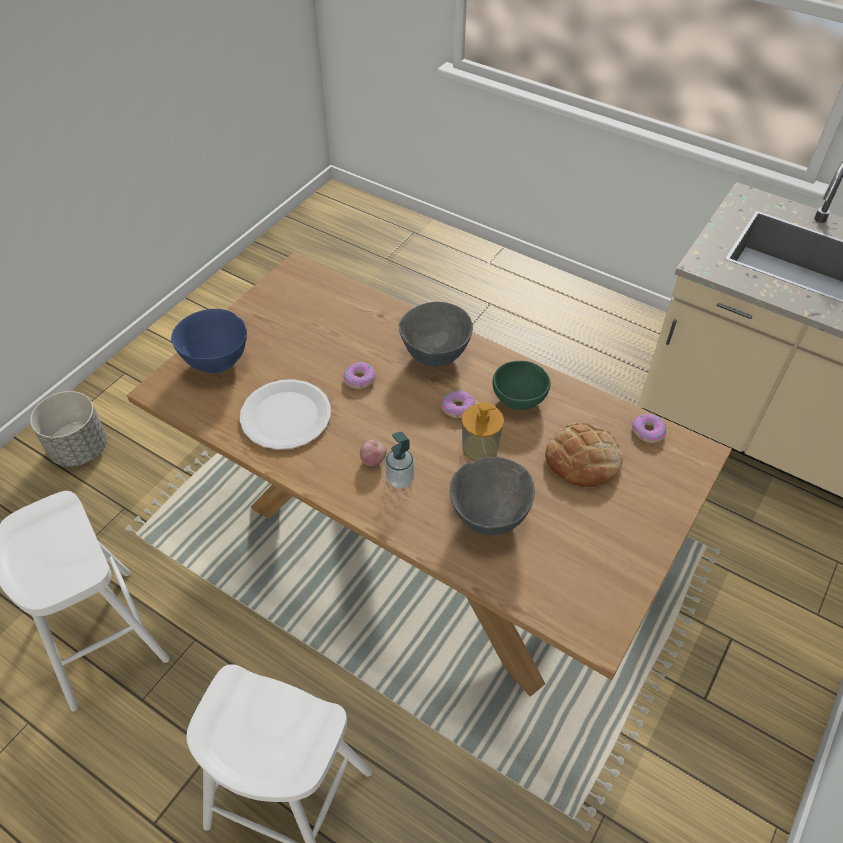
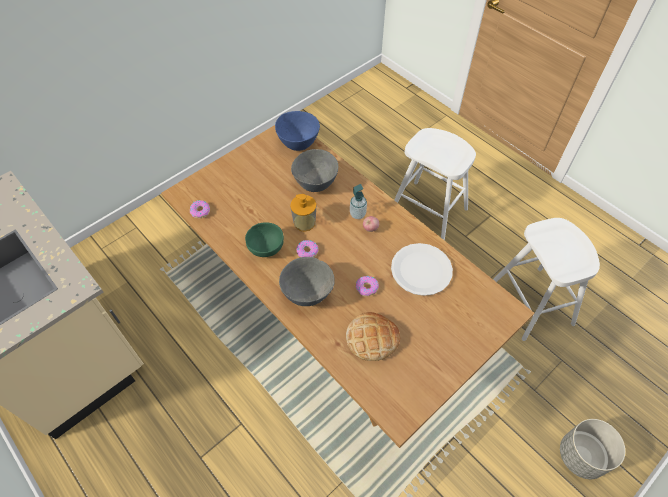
camera: 165 degrees left, 5 degrees up
blue bowl [171,309,247,373] -> blue bowl moved to [275,111,320,151]
bread [545,423,623,487] -> bread moved to [346,312,400,361]

